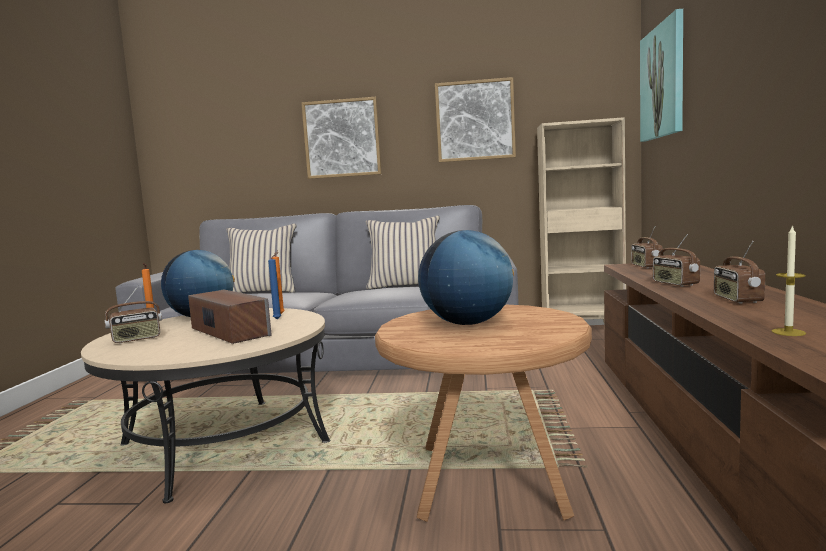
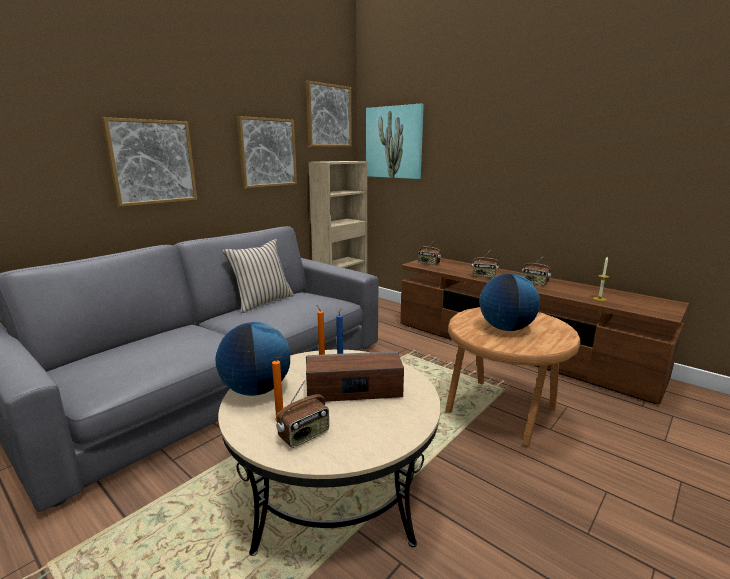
camera: 55 degrees left, 10 degrees up
radio [105,286,162,344] -> radio turned 45 degrees clockwise [276,380,329,448]
beige pillow [227,224,297,293] -> none
none -> picture [306,81,352,147]

